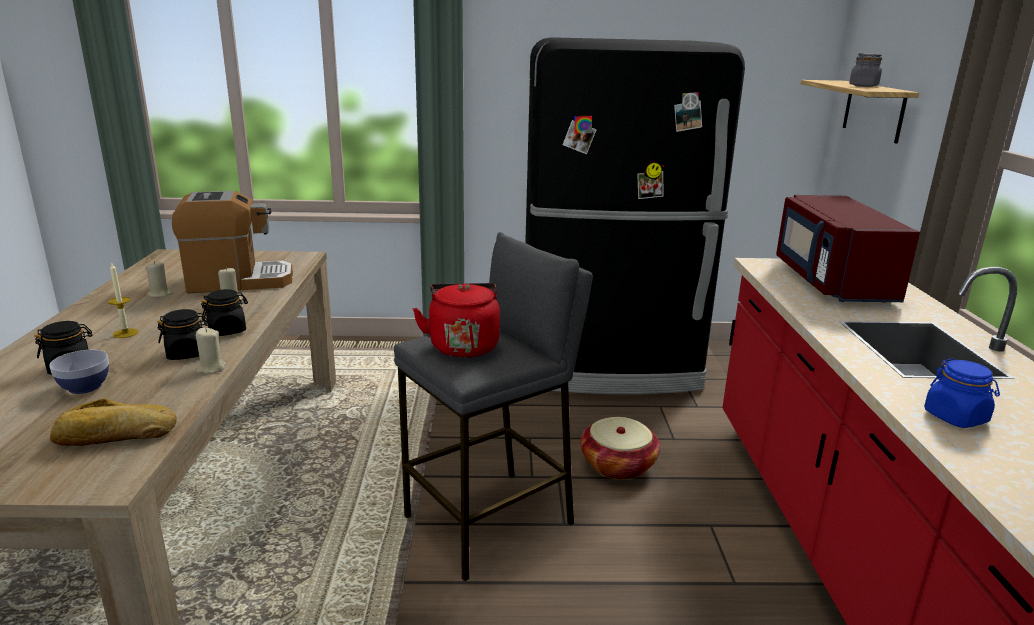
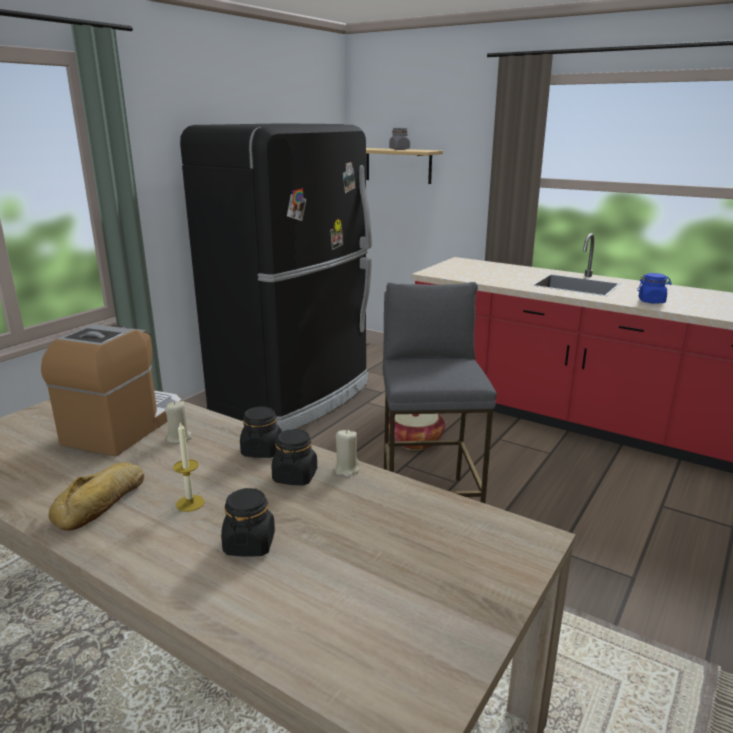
camera: 55 degrees left, 0 degrees up
bowl [49,350,109,394] -> none
bread [50,398,177,446] -> bread moved to [48,462,144,531]
beige candle [145,261,172,297] -> none
red kettle [413,283,500,358] -> none
red microwave [776,195,920,303] -> none

